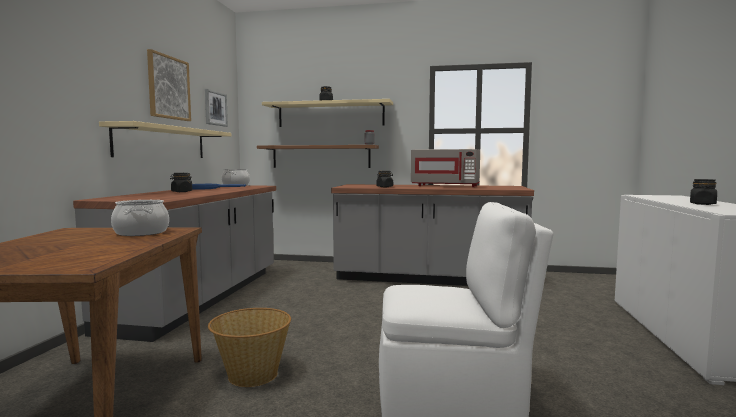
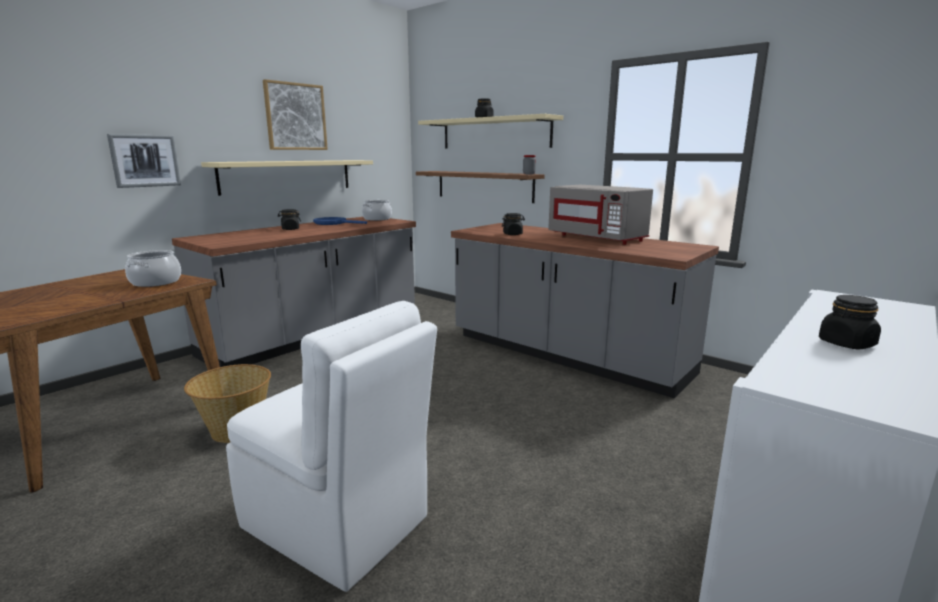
camera: 30 degrees right, 10 degrees up
picture [205,89,228,127] -> picture moved to [107,134,181,188]

